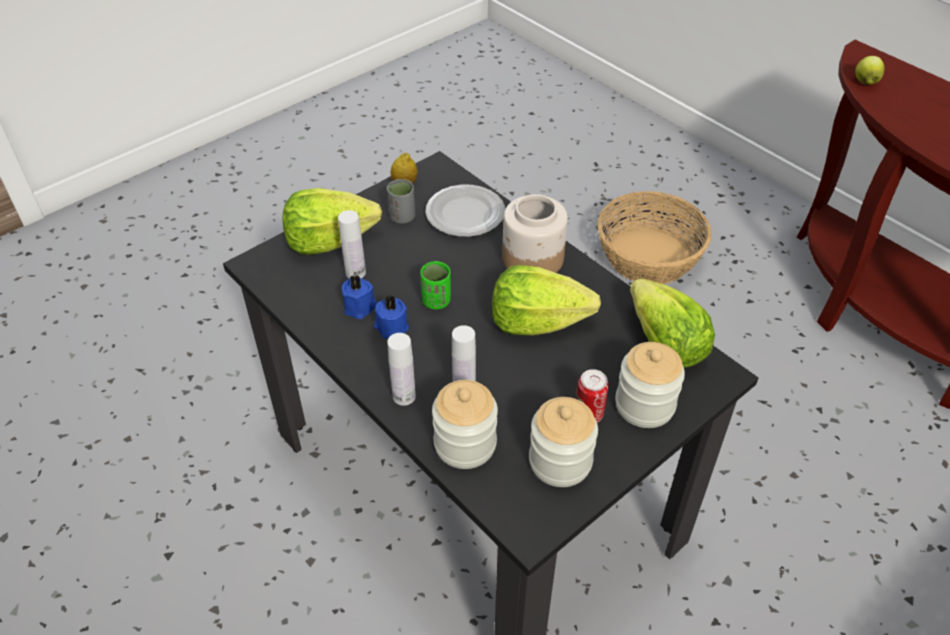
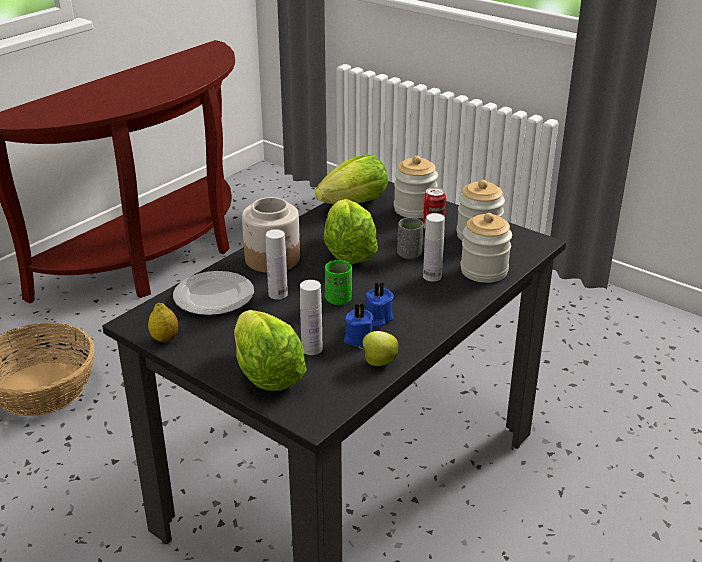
camera: 100 degrees left, 15 degrees down
grey cup [387,179,416,224] -> grey cup moved to [397,218,423,259]
white bottle [387,333,416,406] -> white bottle moved to [266,229,288,300]
apple [856,56,884,85] -> apple moved to [359,331,398,366]

